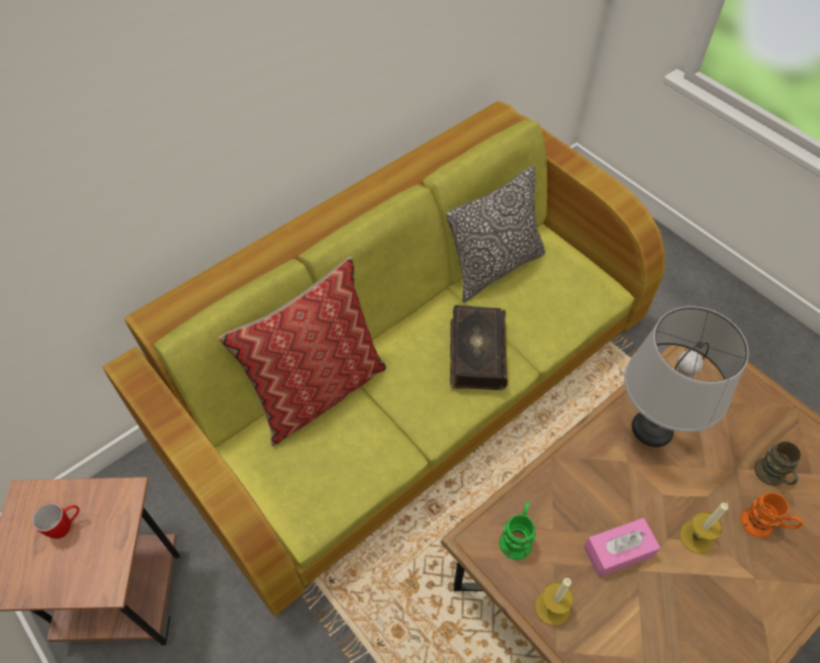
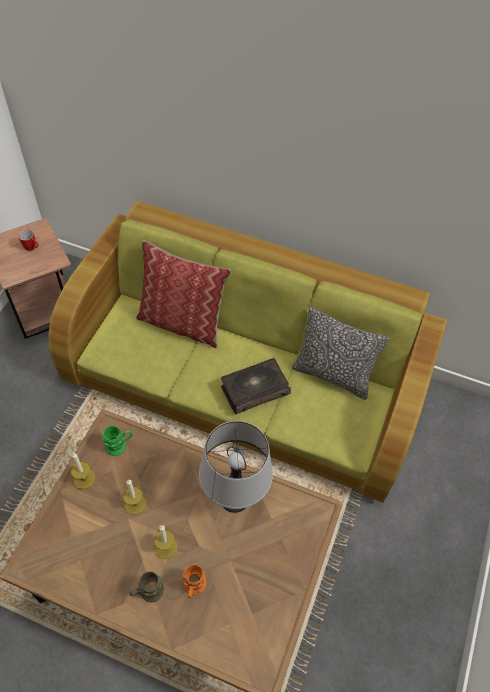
camera: 60 degrees right, 0 degrees up
pink tissue box [584,518,661,577] -> candle [123,479,146,515]
brown mug [754,441,801,486] -> brown mug moved to [129,571,164,602]

